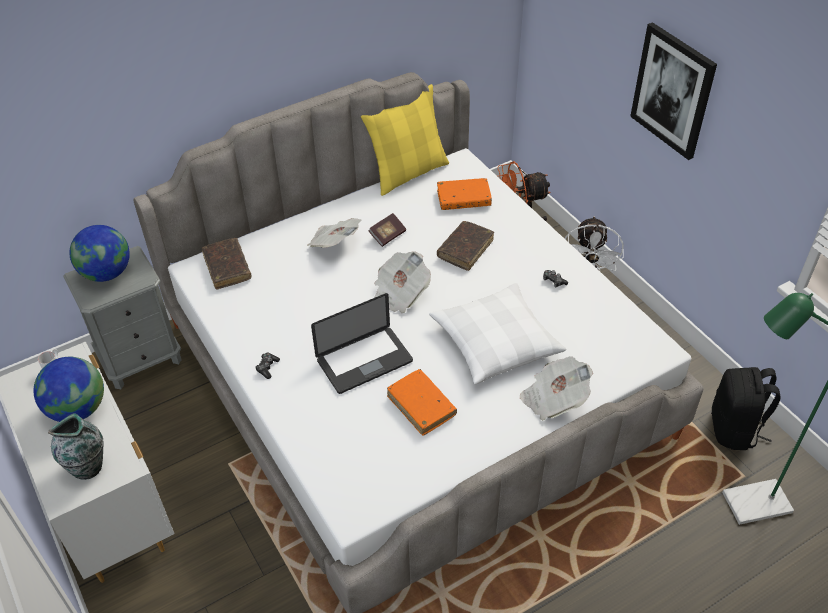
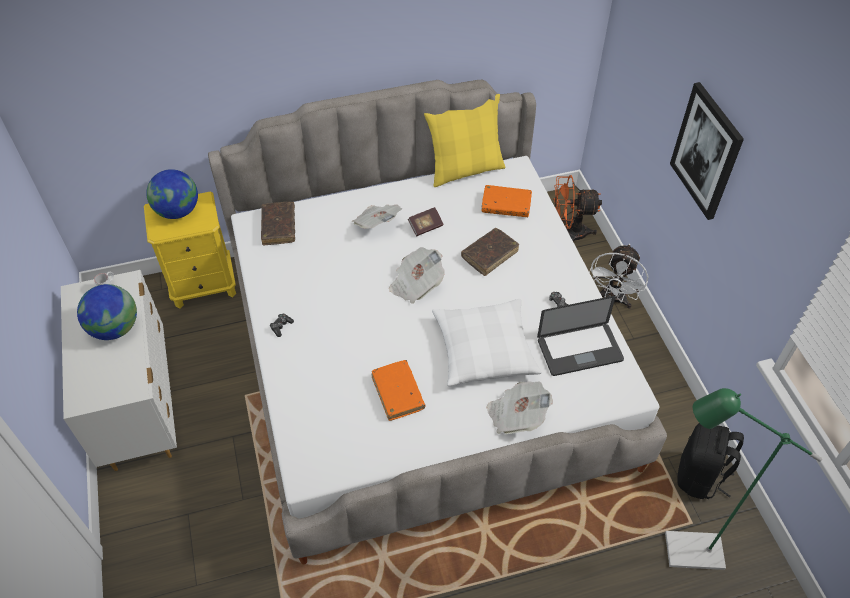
camera: 15 degrees right, 5 degrees up
vase [48,413,104,480] -> none
grey nightstand [63,246,182,389] -> yellow nightstand [144,191,236,309]
laptop [311,293,413,394] -> laptop moved to [537,296,624,376]

